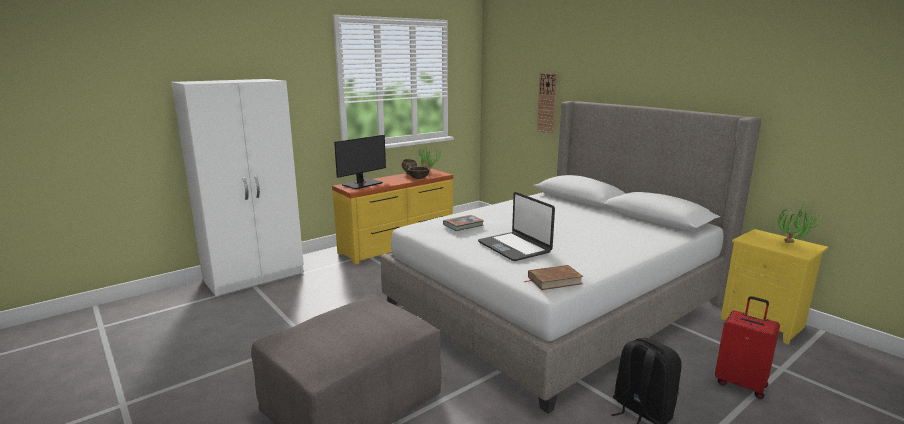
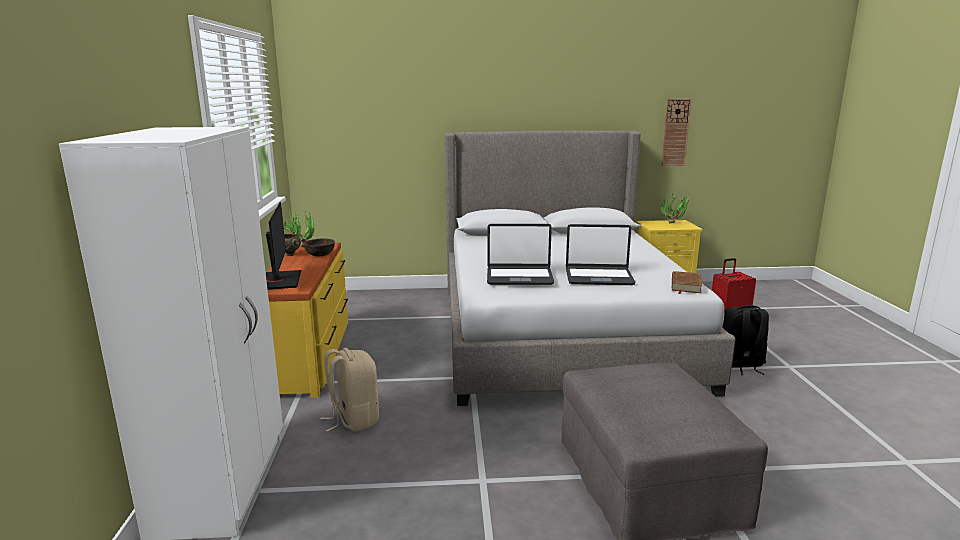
camera: 55 degrees left, 0 degrees up
book [443,215,484,231] -> laptop [487,224,554,285]
wall clock [537,73,558,134] -> wall clock moved to [661,99,692,166]
none -> beige backpack [320,348,379,432]

